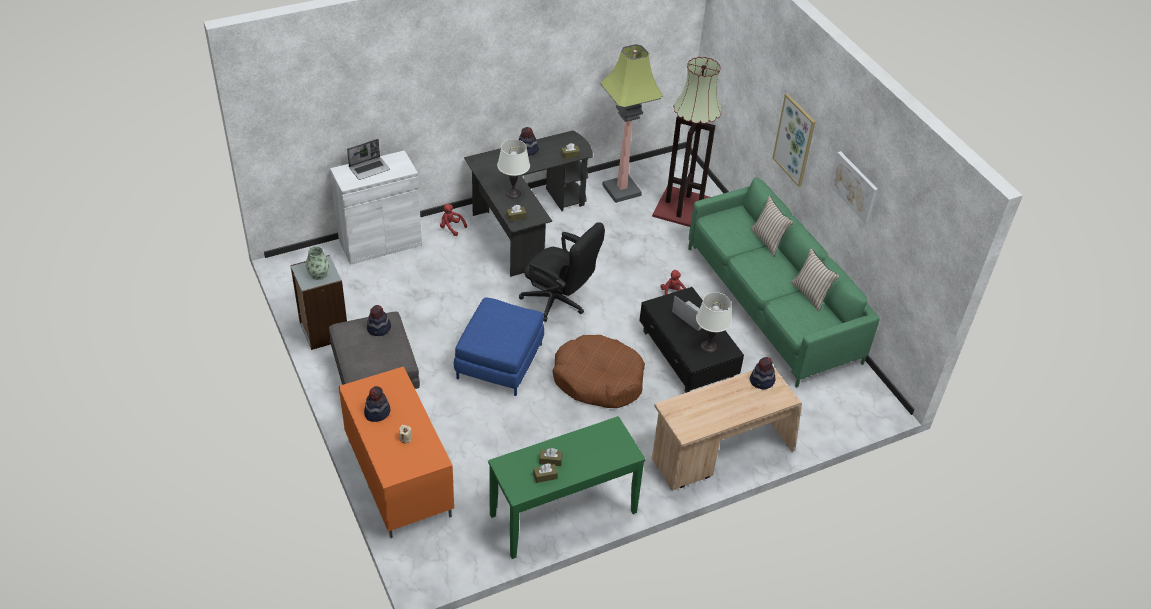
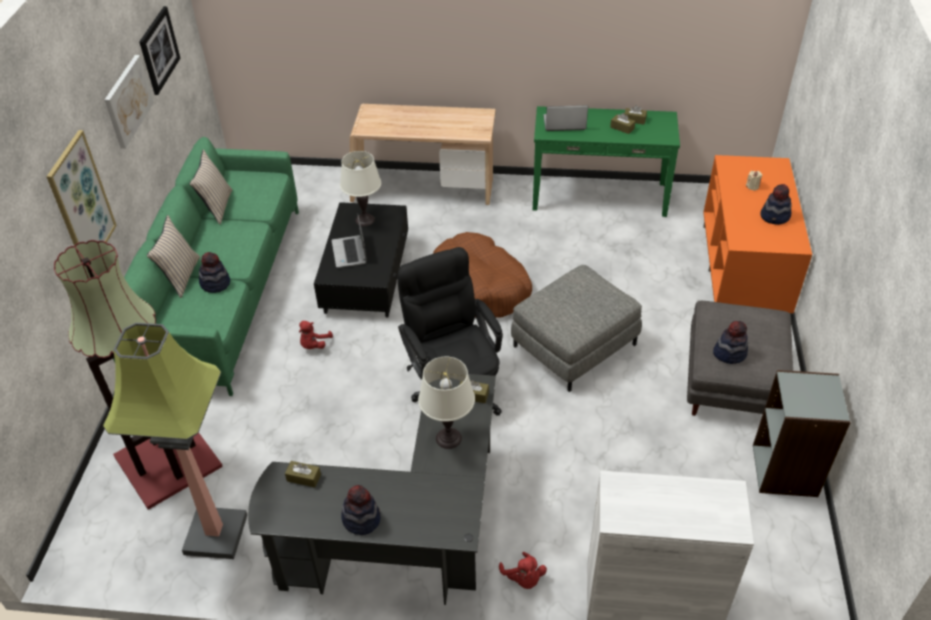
camera: 145 degrees left, 0 degrees up
vase [306,246,329,280] -> none
laptop [347,139,390,180] -> laptop moved to [543,105,588,131]
blue ottoman [454,297,544,396] -> grey ottoman [511,265,642,392]
hat [750,357,776,389] -> hat moved to [199,252,230,293]
none -> picture [139,6,180,95]

